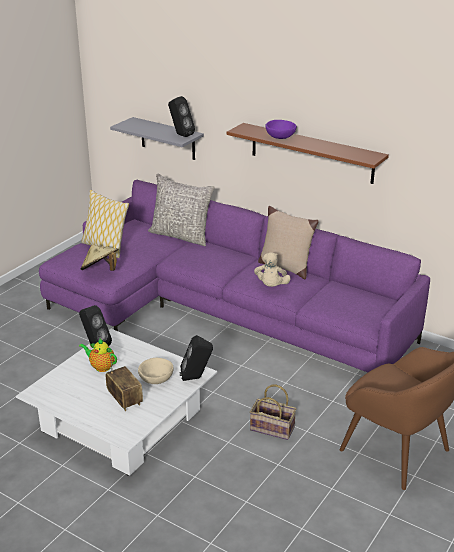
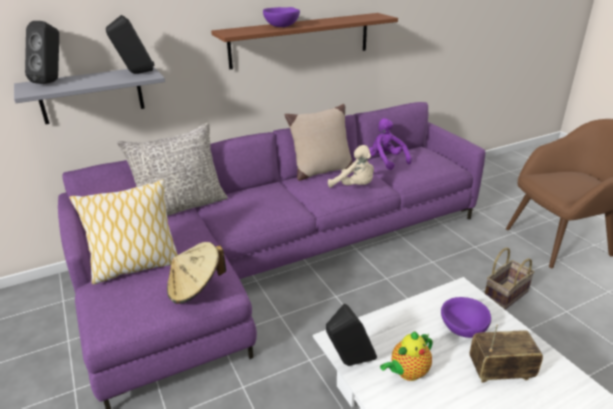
camera: 60 degrees left, 0 degrees up
beige bowl [138,358,174,384] -> purple bowl [441,297,491,338]
black speaker [180,335,213,381] -> black speaker moved to [25,21,59,84]
none -> purple plush toy [369,118,412,170]

